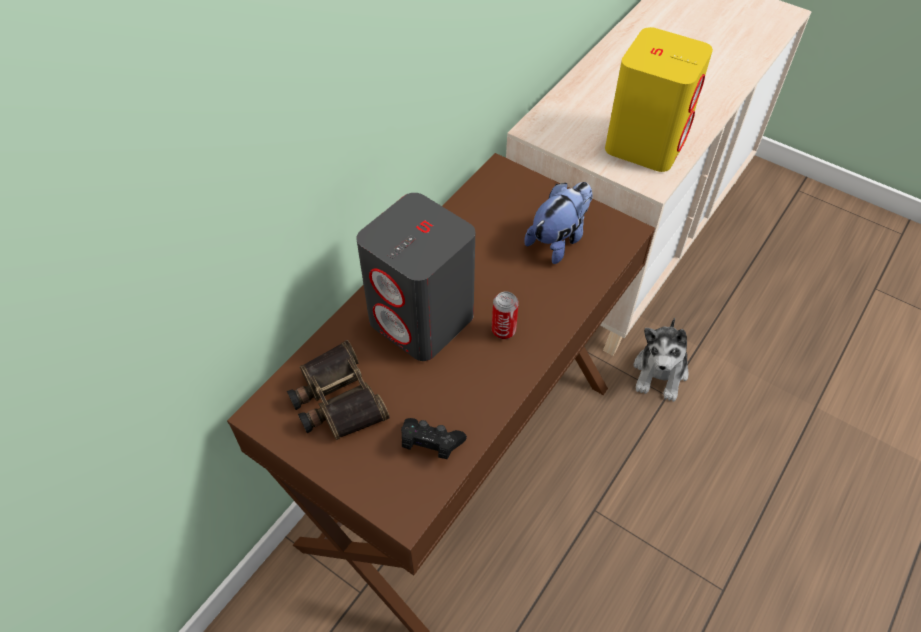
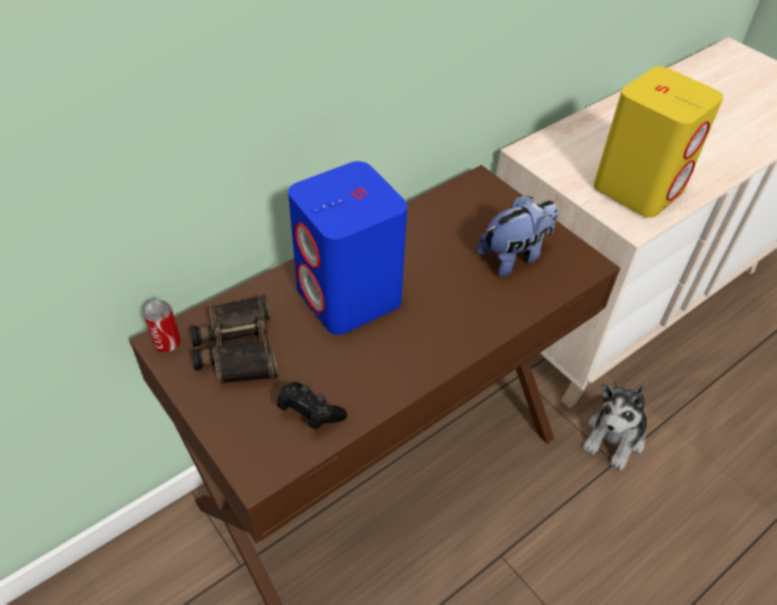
camera: 15 degrees right, 5 degrees down
grey speaker [356,193,475,361] -> blue speaker [288,161,407,335]
can [492,292,519,339] -> can moved to [143,300,181,353]

